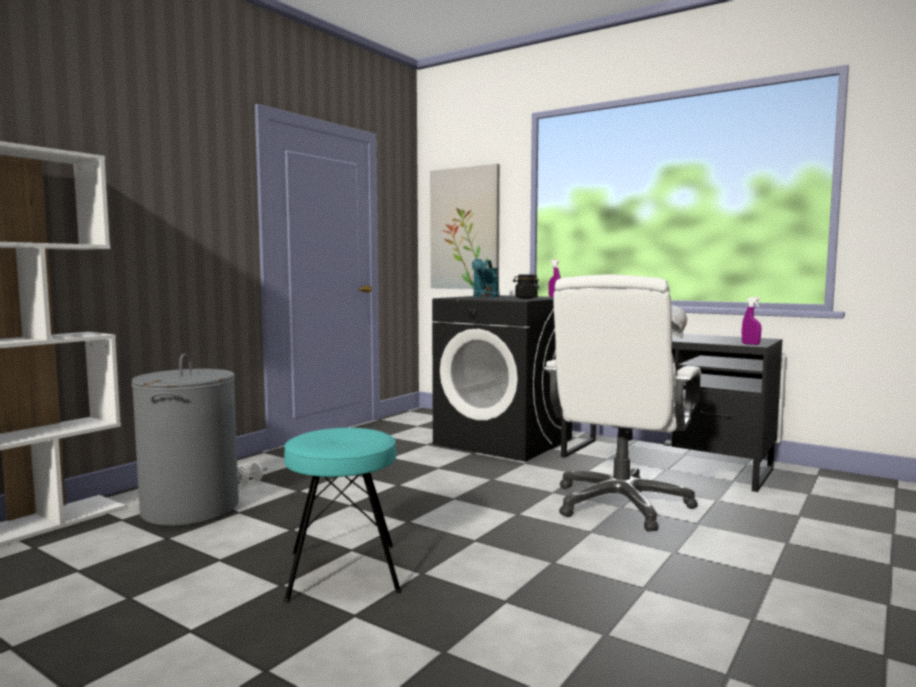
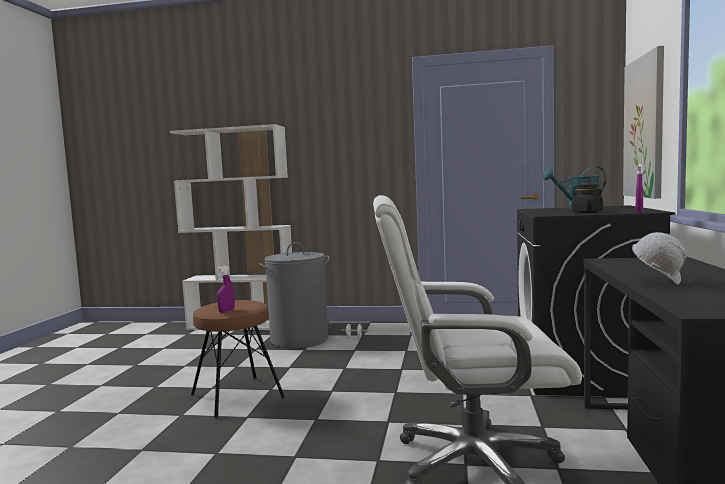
camera: 65 degrees right, 0 degrees up
turquoise stool [284,428,401,602] -> brown stool [191,300,285,418]
purple spray bottle [742,297,761,345] -> purple spray bottle moved to [217,266,235,313]

